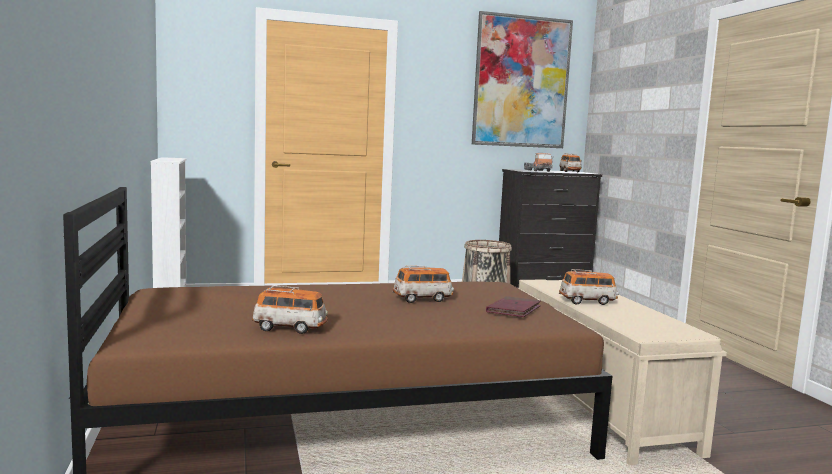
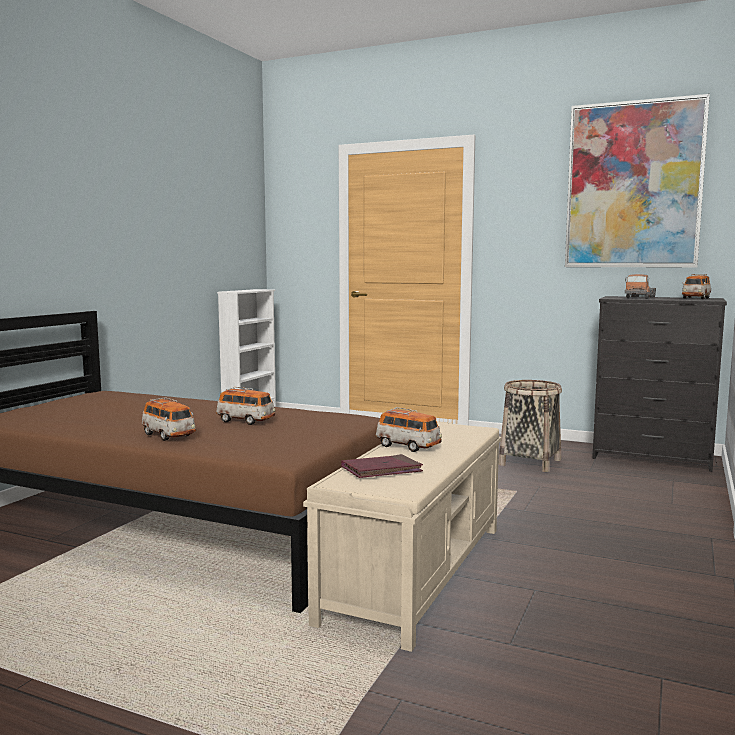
camera: 40 degrees right, 0 degrees up
toy car [252,285,328,334] -> toy car moved to [142,397,196,441]
red book [486,296,541,317] -> red book moved to [341,454,423,478]

